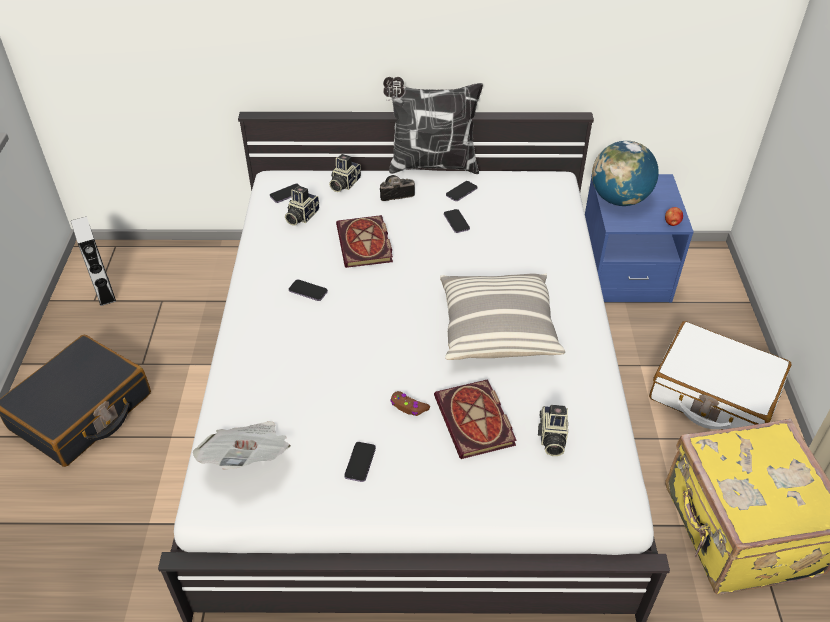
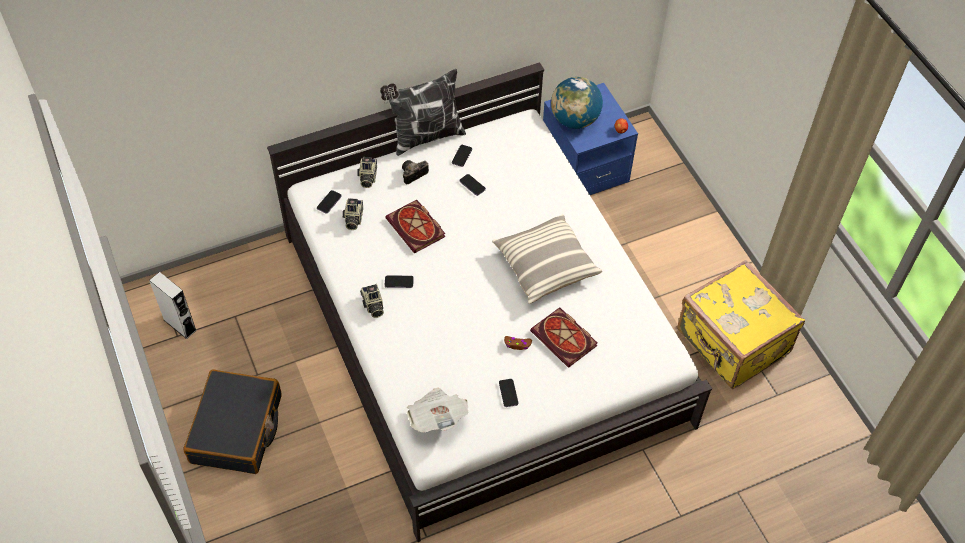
camera: 25 degrees left, 10 degrees up
camera [538,405,568,456] -> camera moved to [360,284,384,318]
white suitcase [649,321,791,430] -> none

